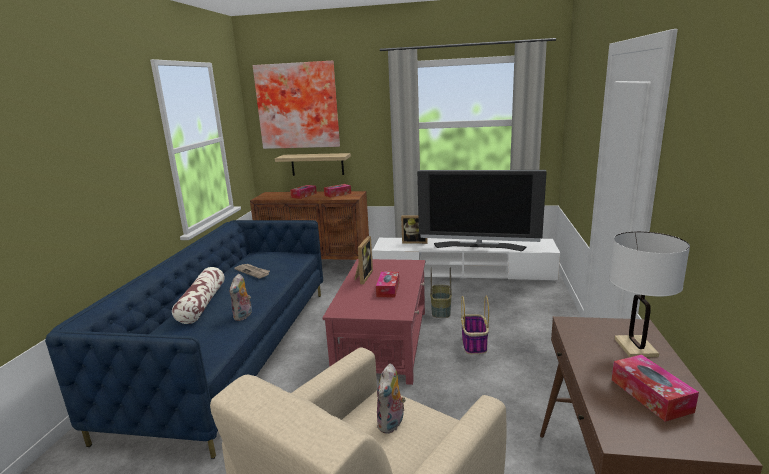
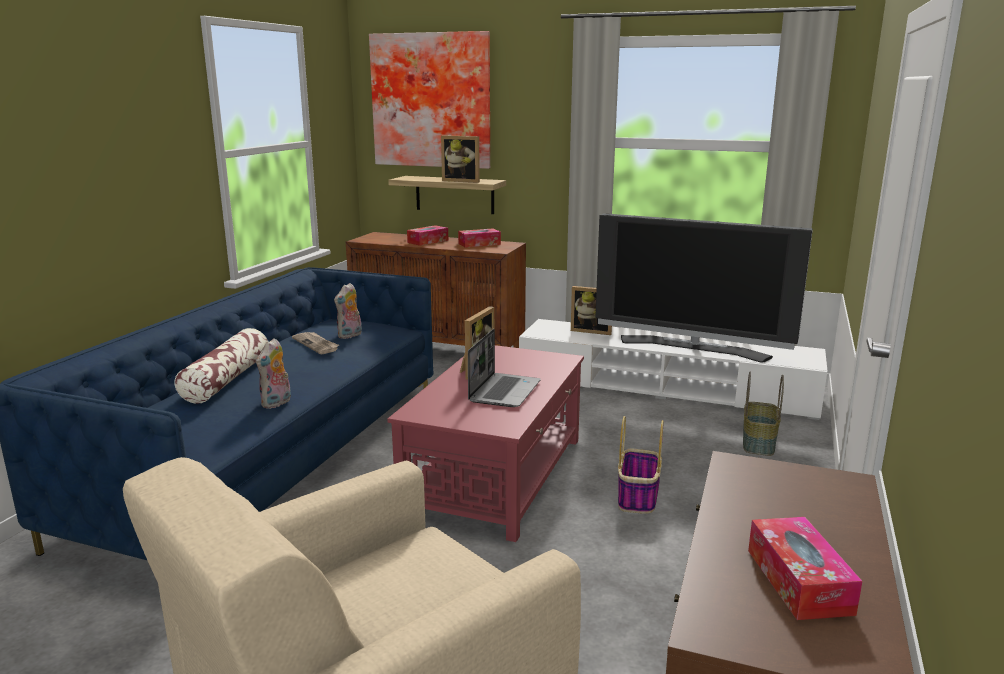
camera: 10 degrees right, 0 degrees up
tissue box [376,272,399,298] -> laptop [468,329,541,407]
plush toy [377,364,406,434] -> plush toy moved to [334,283,362,339]
basket [430,267,452,318] -> basket moved to [743,372,784,456]
white table lamp [609,231,690,357] -> none
none -> picture frame [441,135,480,183]

